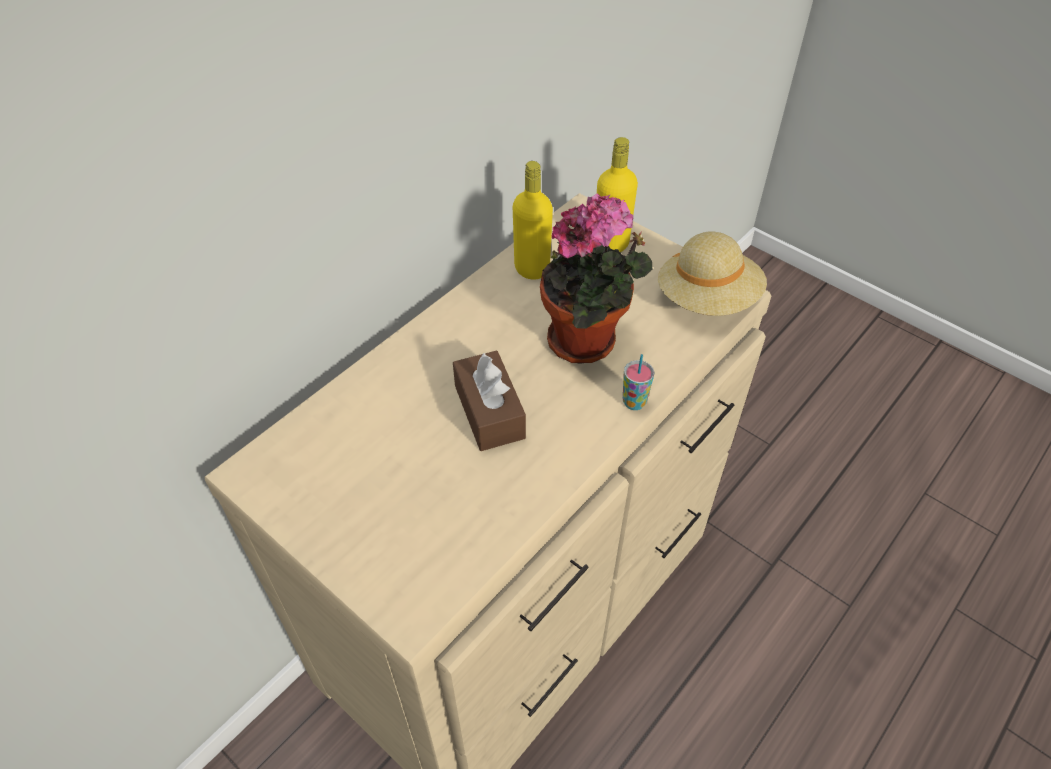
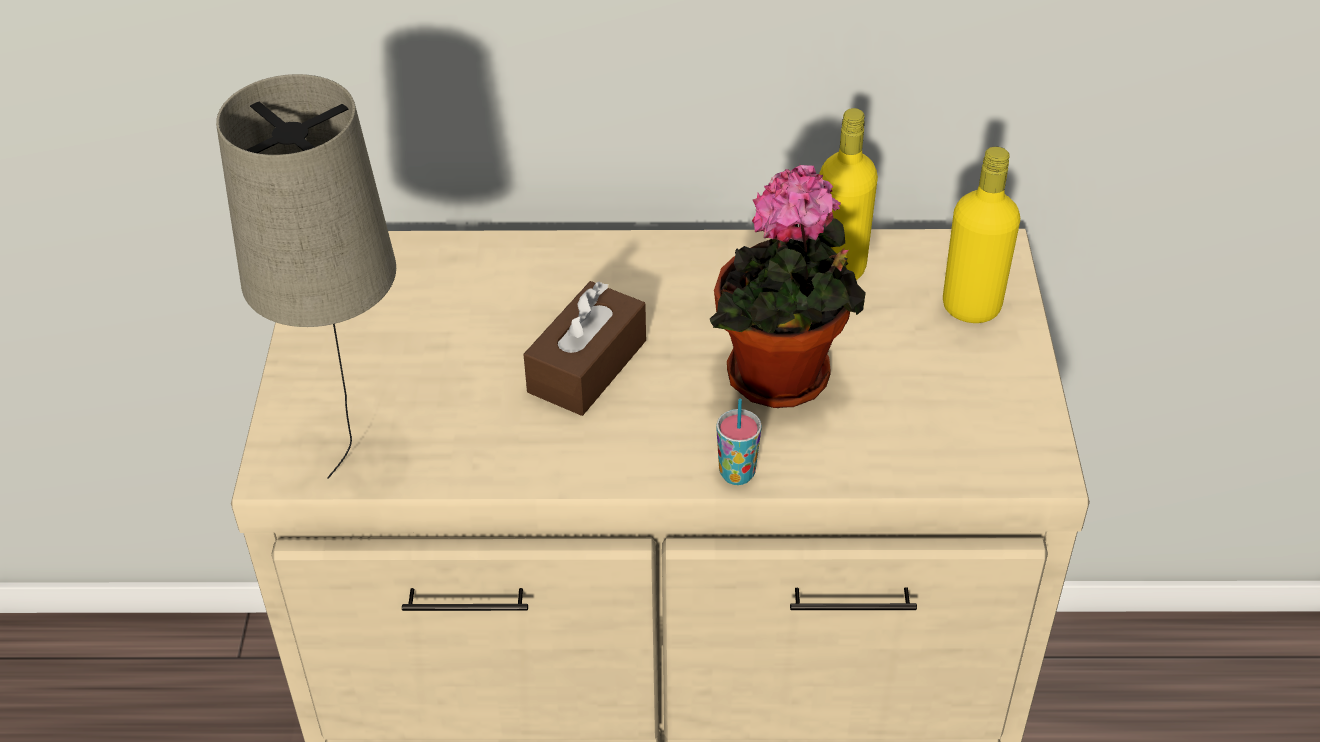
camera: 50 degrees right, 5 degrees down
beige hat [658,231,767,316] -> none
none -> beige table lamp [216,74,396,479]

